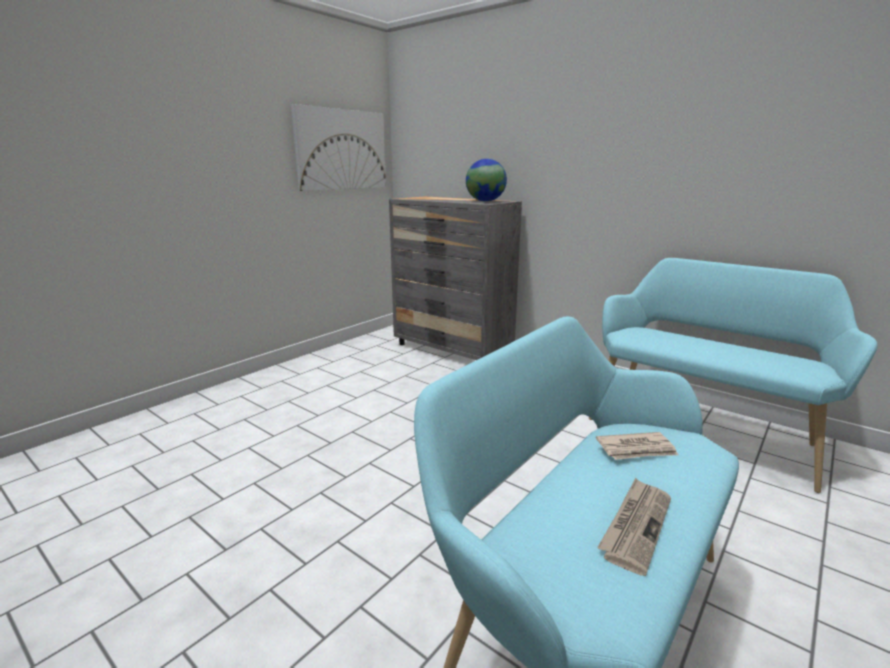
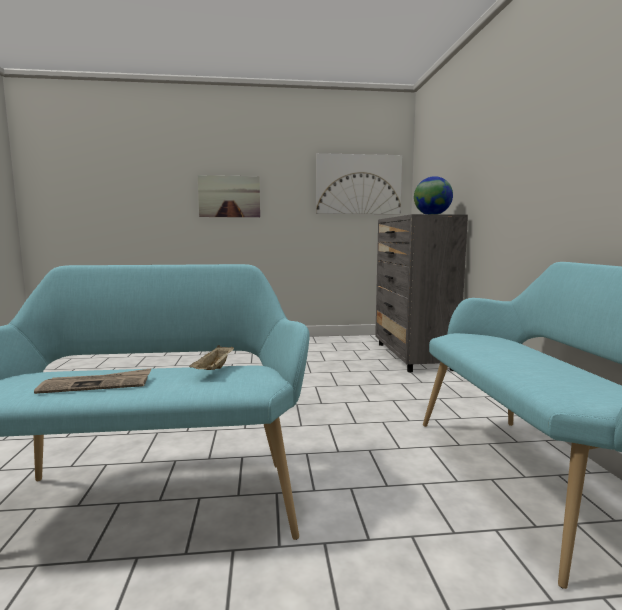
camera: 45 degrees right, 10 degrees down
newspaper [596,432,678,460] -> beige tray [189,345,234,370]
none -> picture [198,175,260,217]

